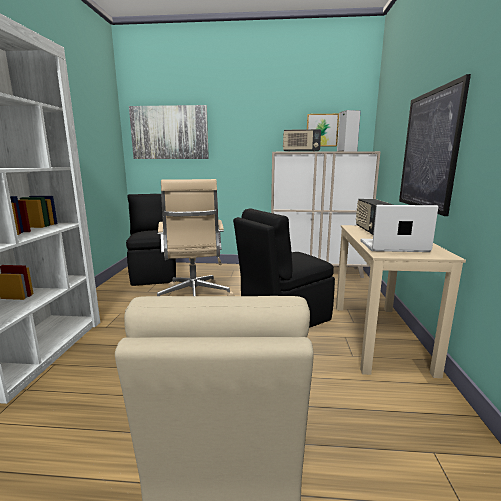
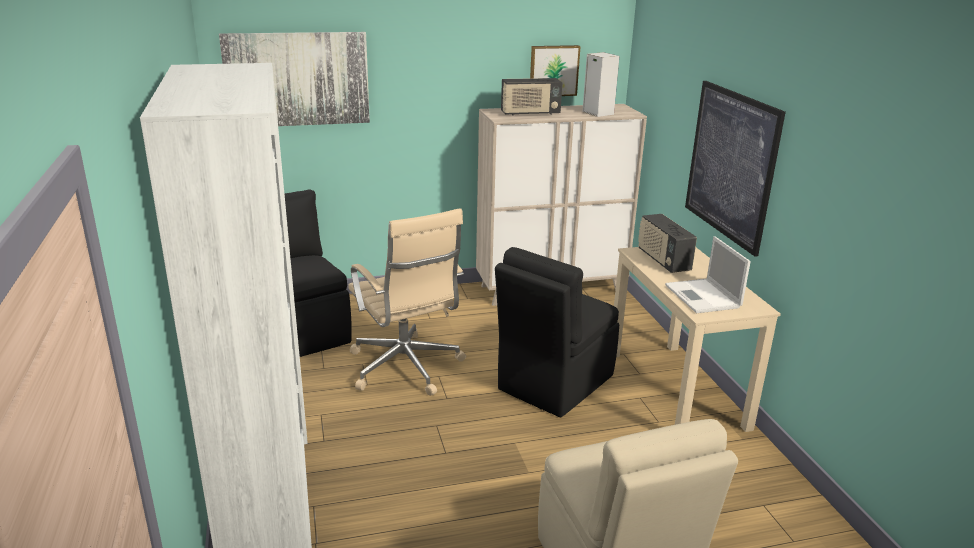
camera: 20 degrees left, 10 degrees up
laptop [361,205,438,252] -> laptop turned 90 degrees counterclockwise [665,236,751,313]

